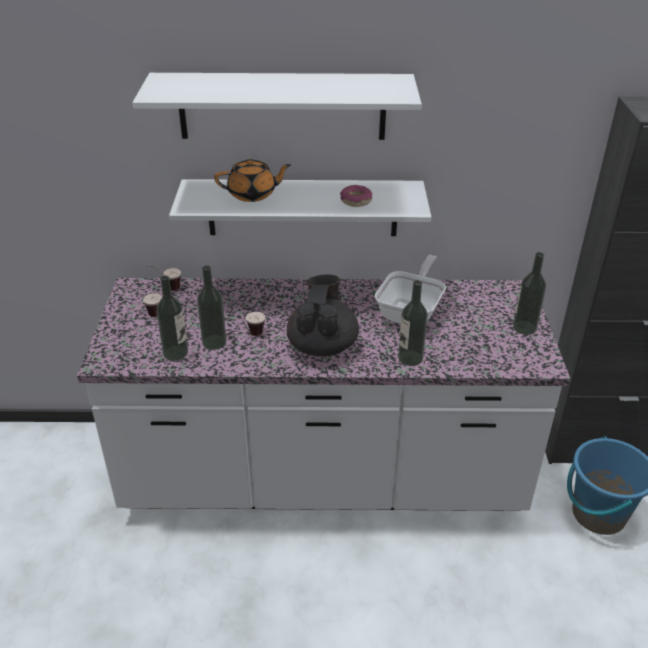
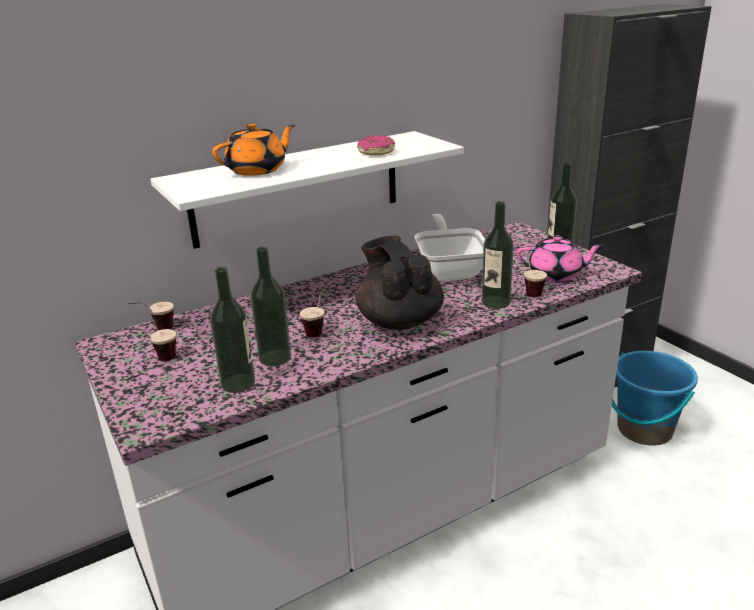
camera: 30 degrees left, 10 degrees down
white shelf [132,73,422,140] -> none
none -> pink teapot [516,236,604,282]
none -> cup [522,249,547,297]

